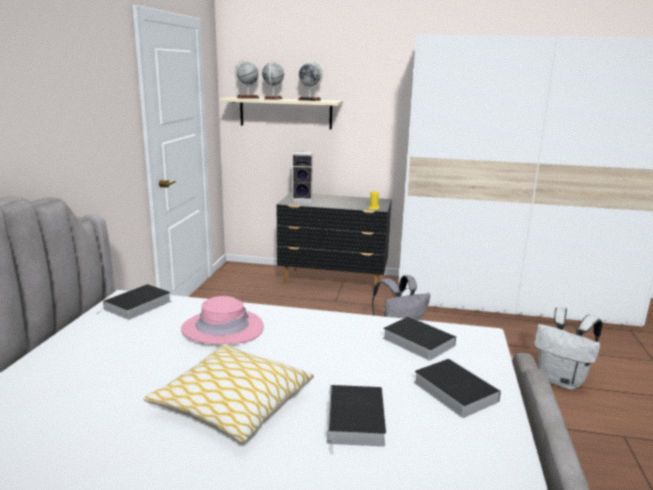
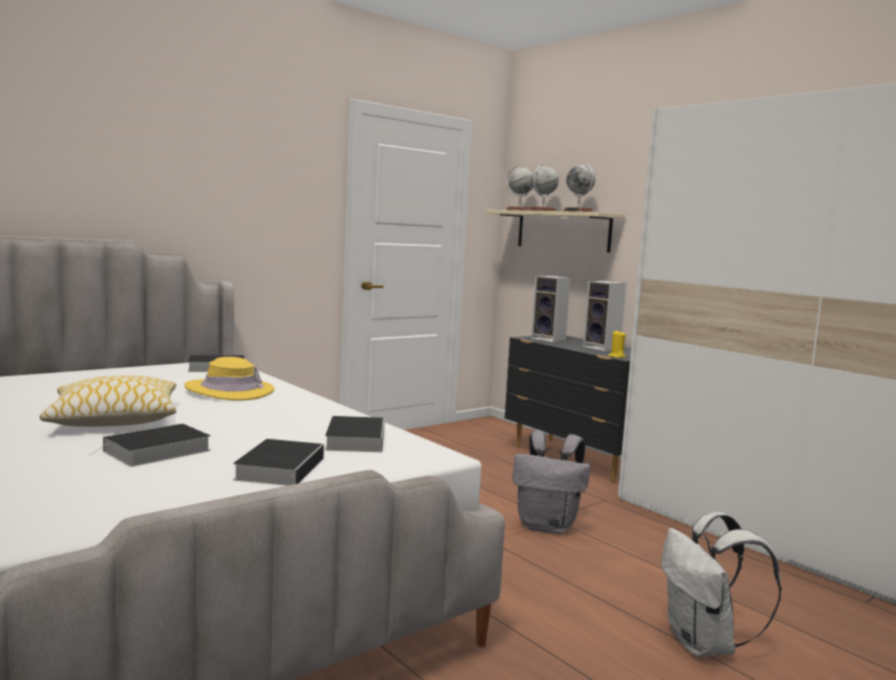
camera: 40 degrees right, 10 degrees down
pink hat [181,296,264,344] -> yellow hat [184,357,274,401]
none -> speaker [583,281,626,352]

